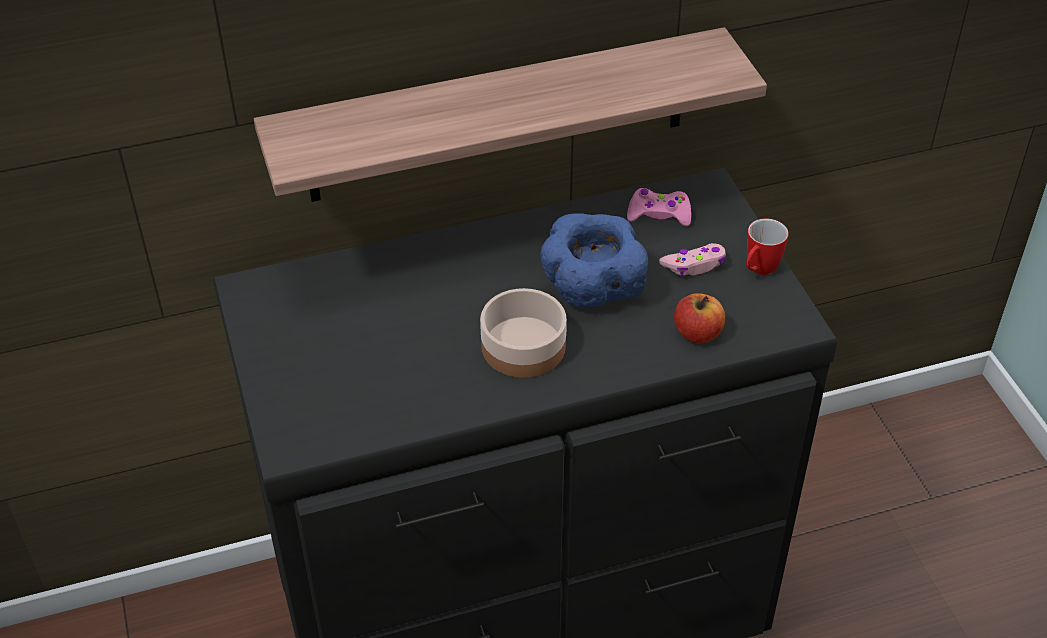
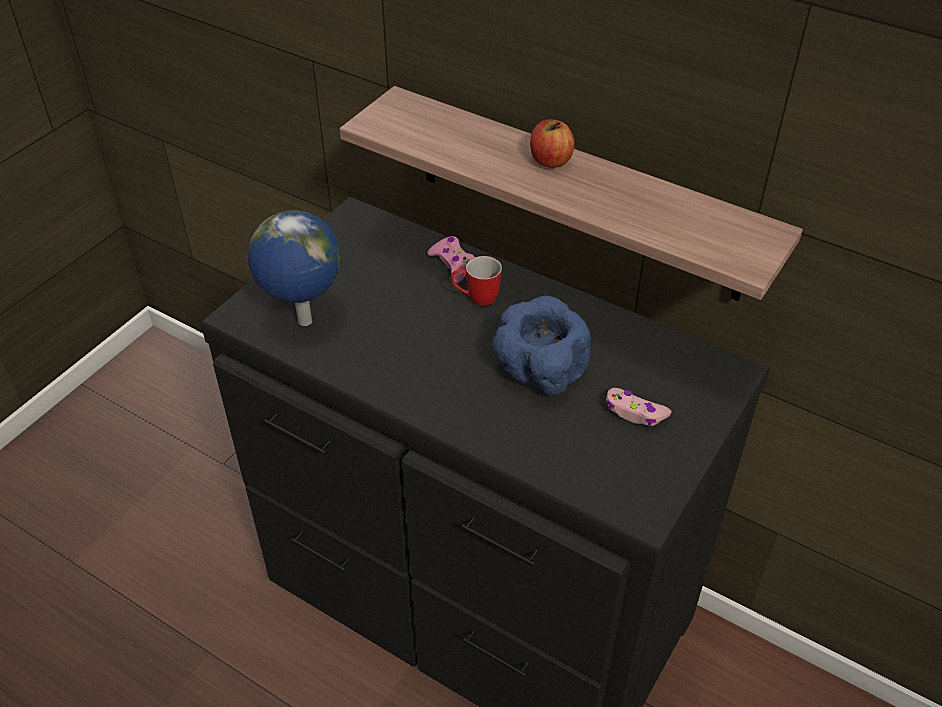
camera: 50 degrees right, 0 degrees up
bowl [480,288,567,378] -> none
pink game controller [627,188,691,226] -> pink game controller moved to [427,236,475,284]
apple [674,293,725,343] -> apple moved to [530,119,575,168]
mug [746,219,789,275] -> mug moved to [451,256,502,306]
none -> globe [248,210,341,326]

